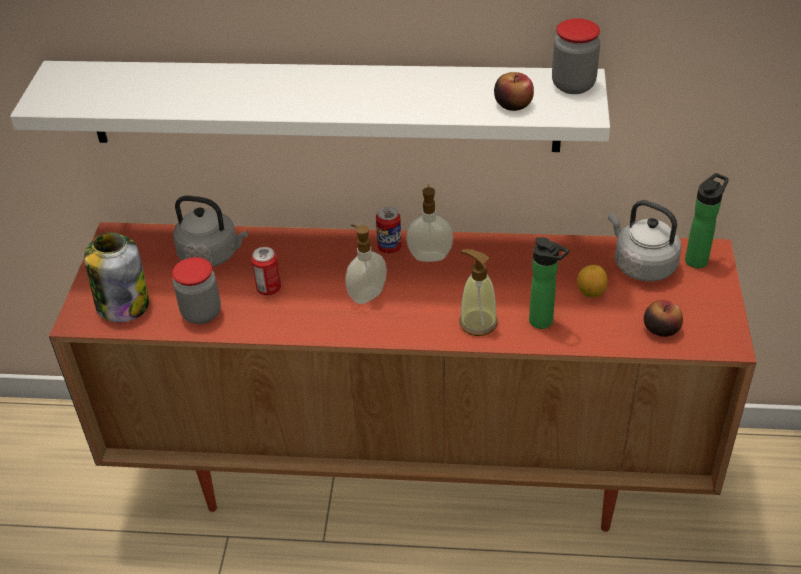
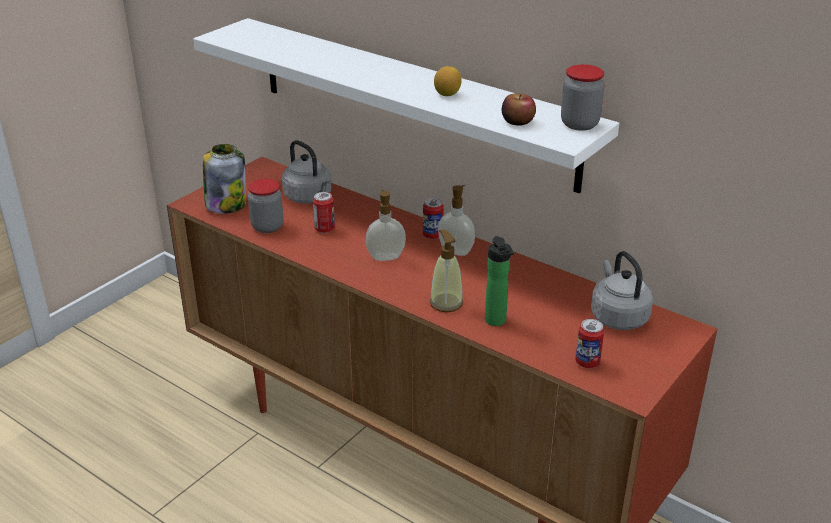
camera: 30 degrees right, 10 degrees down
lemon [577,265,608,298] -> lemon moved to [434,66,462,96]
apple [644,300,683,337] -> can [575,319,604,368]
bottle [685,173,729,268] -> none

